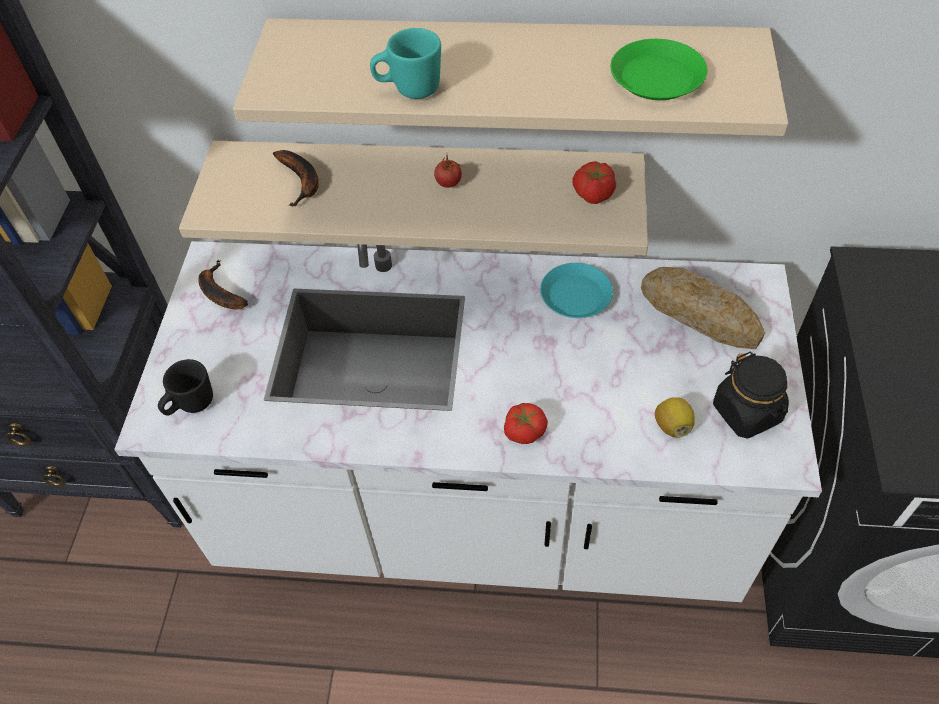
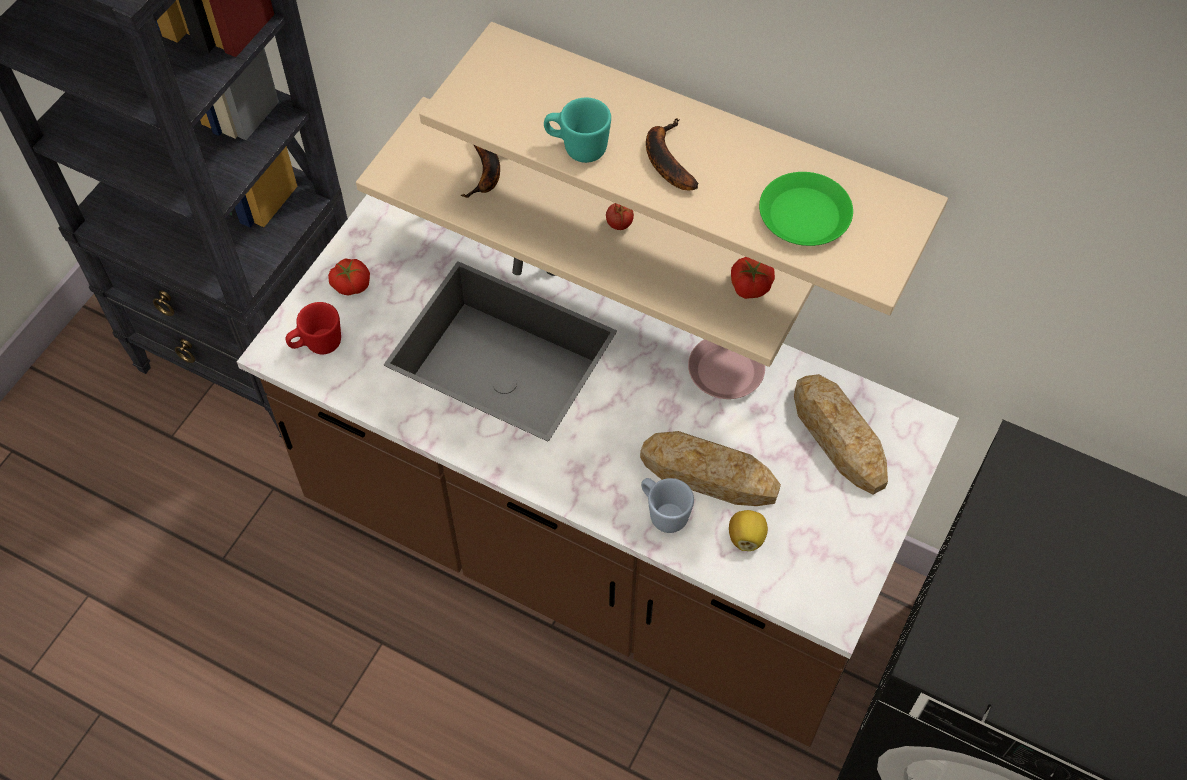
camera: 20 degrees right, 5 degrees up
white counter [114,241,822,602] -> brown counter [237,195,959,747]
black mug [158,359,213,416] -> red mug [286,302,341,354]
banana [198,260,248,309] -> banana moved to [646,118,699,190]
tomato [504,403,548,444] -> tomato moved to [328,258,370,295]
turquoise plate [540,263,613,318] -> pink plate [688,339,765,399]
black jar [713,352,789,438] -> none
none -> bread [640,431,781,506]
none -> blue mug [641,478,694,533]

